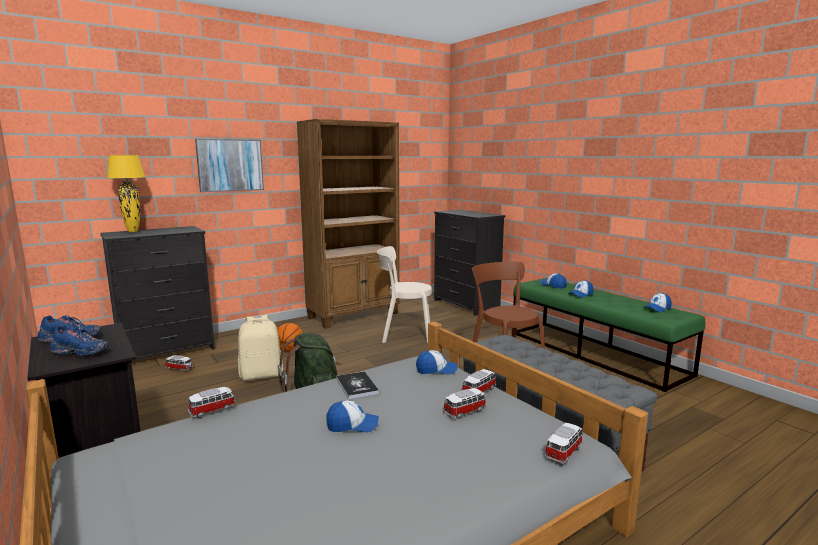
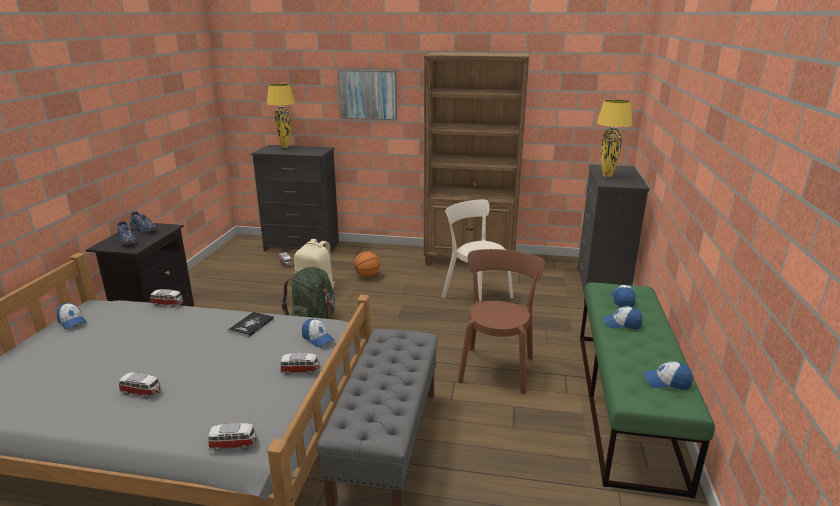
camera: 45 degrees right, 10 degrees up
cap [326,400,379,433] -> cap moved to [56,303,87,330]
toy car [443,388,486,419] -> toy car moved to [119,372,162,399]
none -> yellow table lamp [597,100,633,177]

